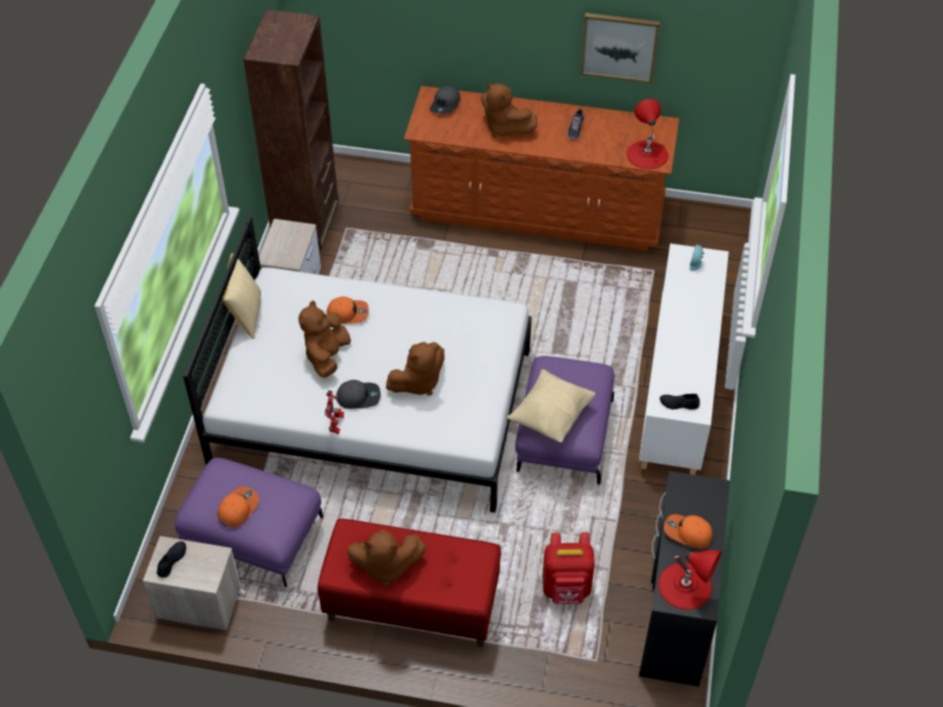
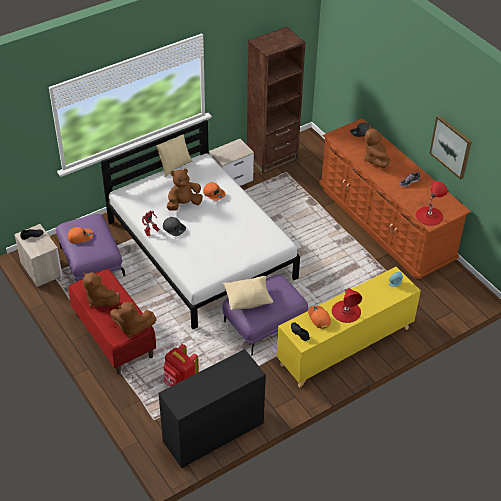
camera: 45 degrees right, 5 degrees down
brown plush toy [386,342,445,396] -> brown plush toy moved to [110,302,157,338]
white cabinet [639,243,729,475] -> yellow cabinet [276,267,421,388]
red table lamp [658,550,721,610] -> red table lamp moved to [332,288,362,323]
orange cap [664,514,713,548] -> orange cap moved to [308,306,331,329]

